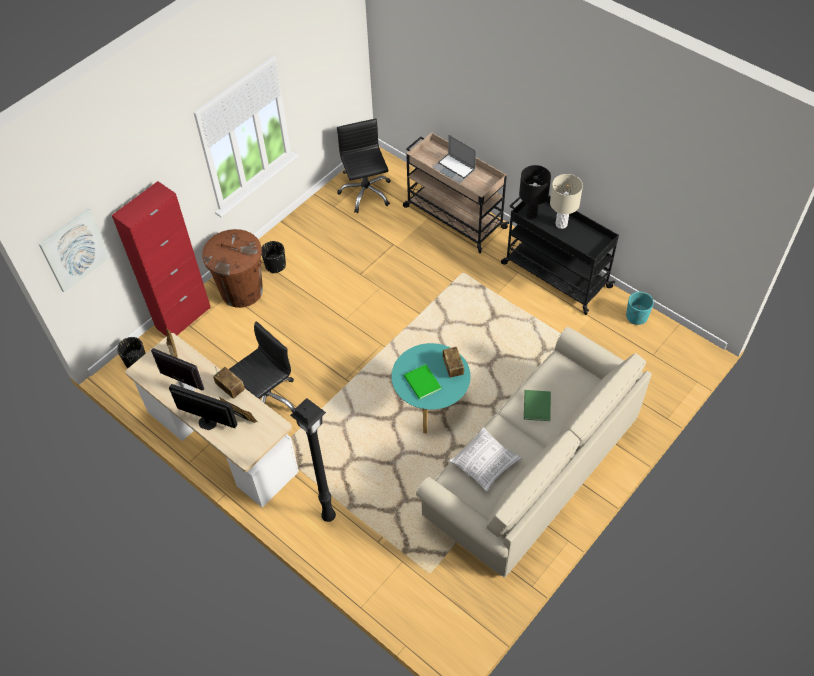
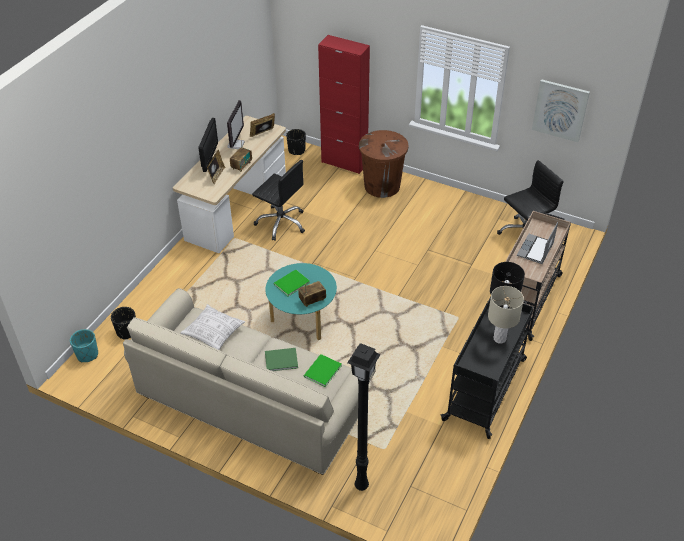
camera: 75 degrees right, 10 degrees down
picture [39,208,110,292] -> picture moved to [532,79,590,142]
black planter [262,241,286,273] -> black planter moved to [111,307,136,340]
black floor lamp [290,398,336,522] -> black floor lamp moved to [347,343,381,491]
turquoise planter [626,292,654,325] -> turquoise planter moved to [70,329,98,362]
none -> green book [304,354,342,387]

